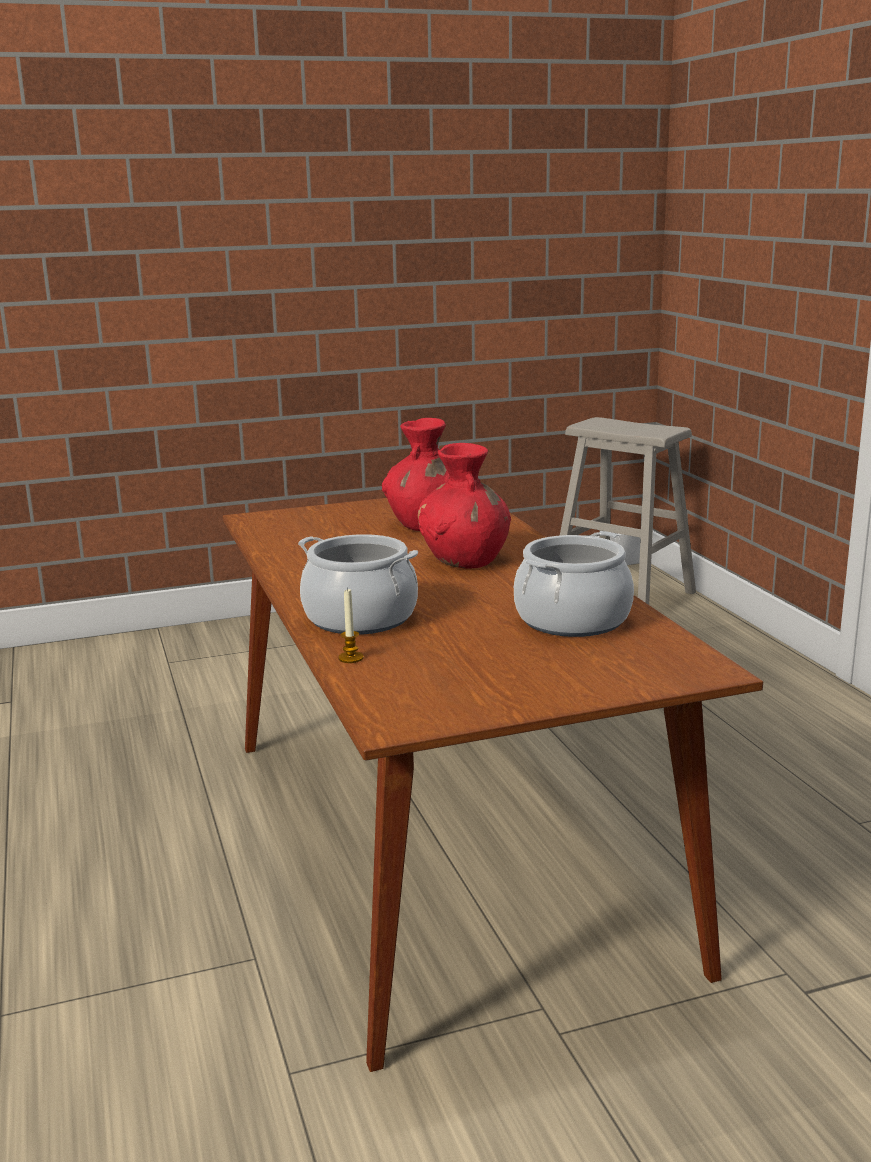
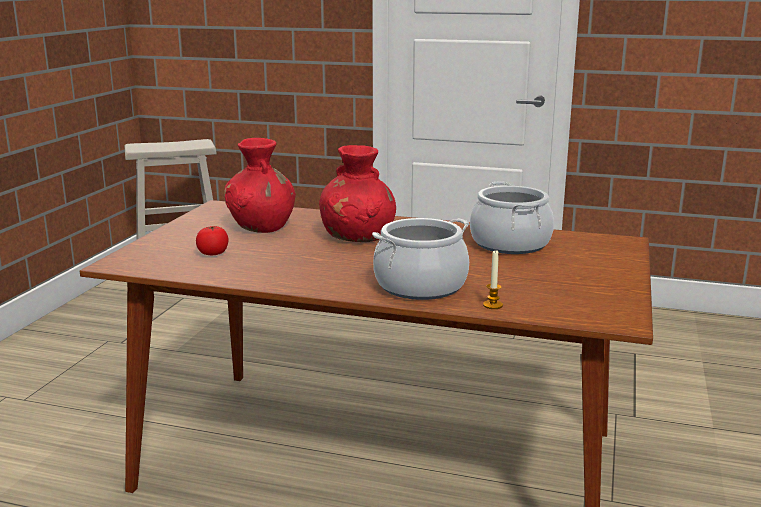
camera: 55 degrees left, 0 degrees up
none -> tomato [196,226,228,255]

